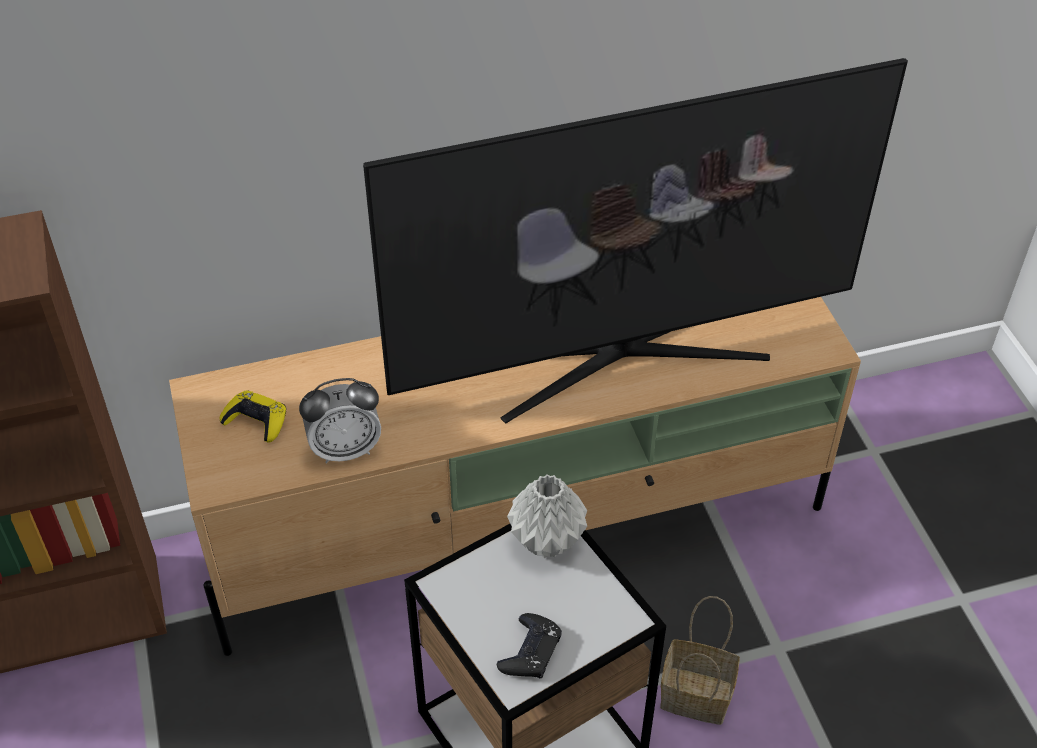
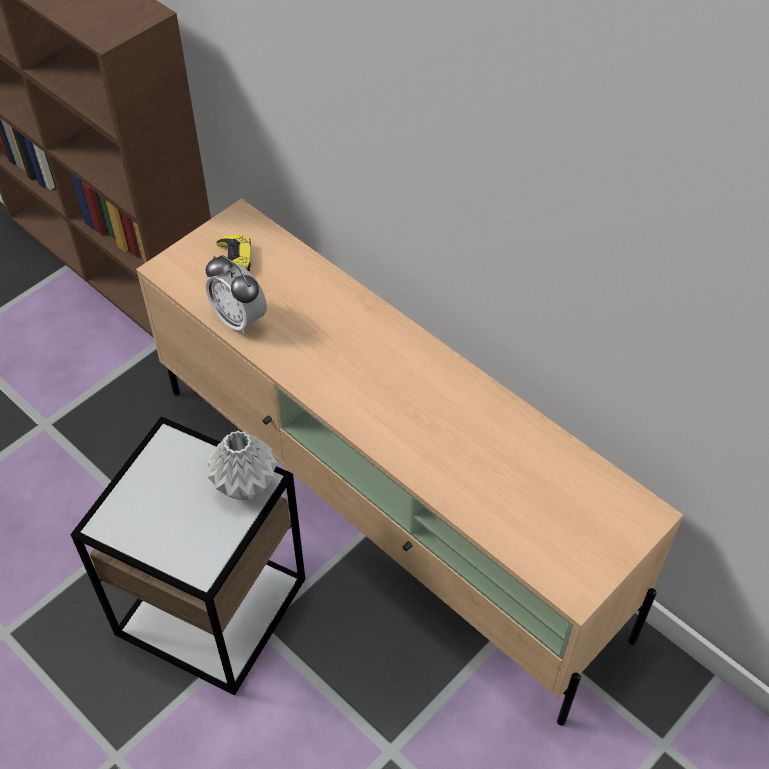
camera: 60 degrees right, 5 degrees up
television [363,58,908,424] -> none
black game controller [496,613,562,679] -> none
basket [660,596,740,725] -> none

